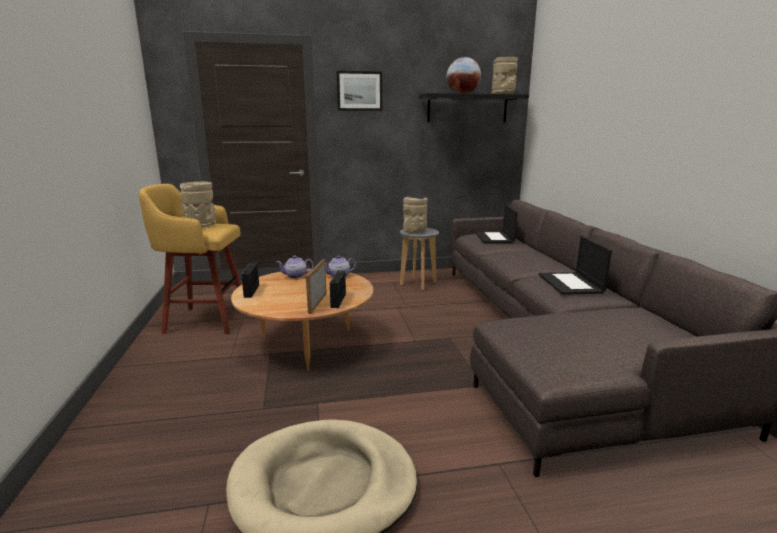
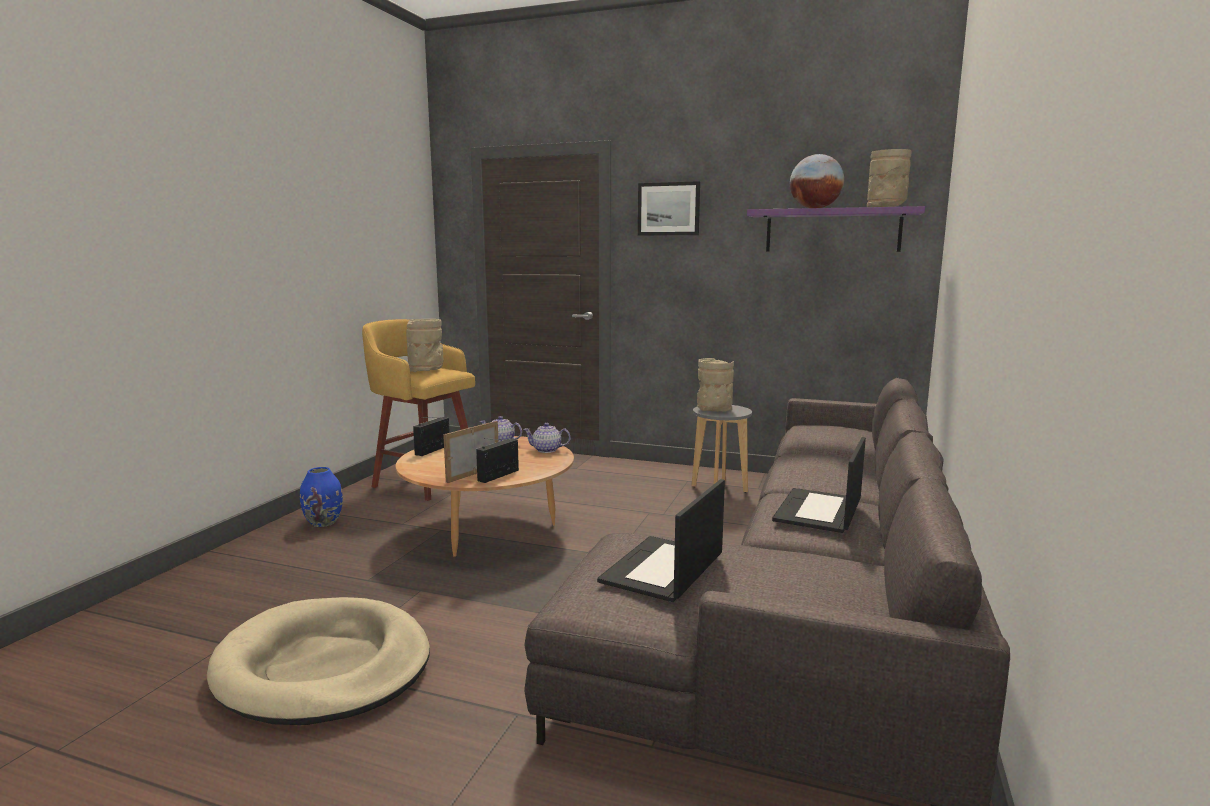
camera: 30 degrees right, 5 degrees down
black shelf [418,93,529,122] -> purple shelf [747,206,925,252]
laptop [475,204,518,243] -> laptop moved to [597,479,725,602]
none -> blue vase [300,467,343,527]

